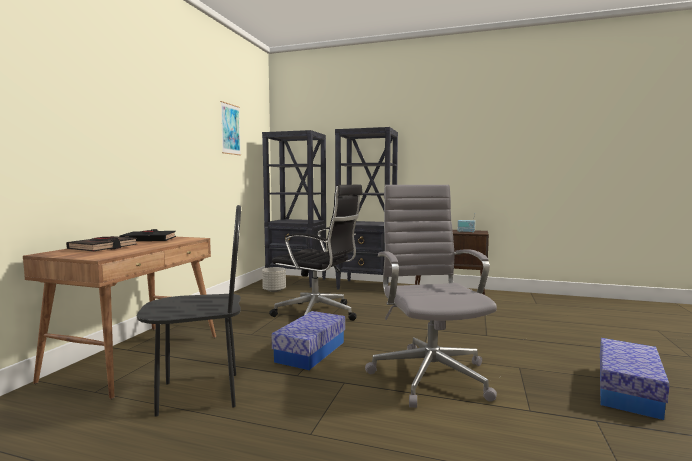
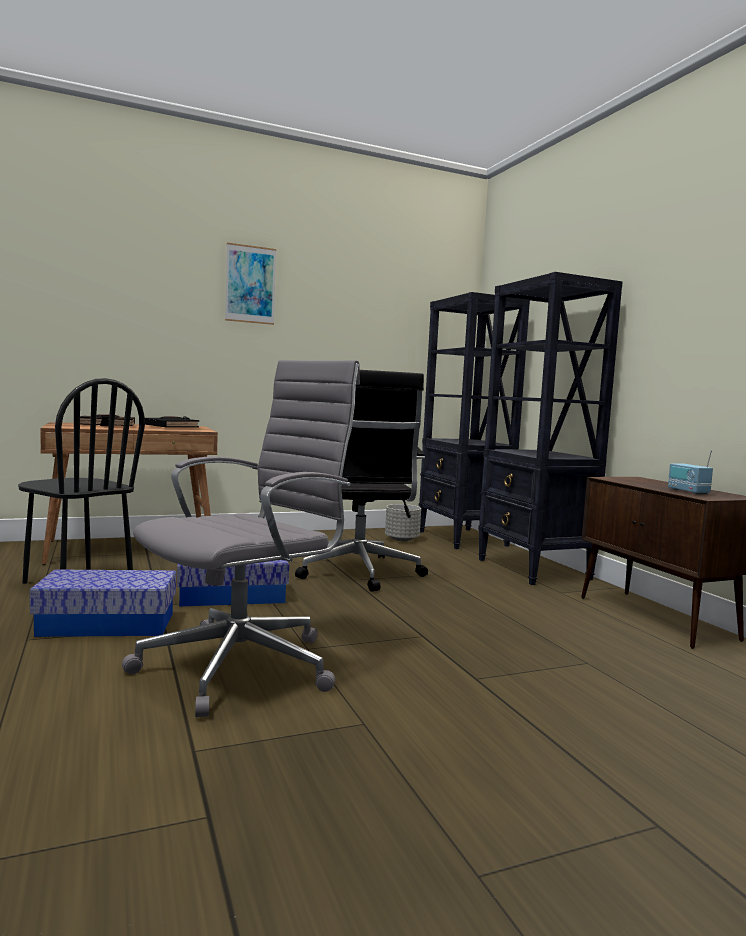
camera: 50 degrees right, 0 degrees up
picture [220,101,241,155] -> picture moved to [225,243,276,325]
storage box [600,338,670,420] -> storage box moved to [30,569,176,637]

